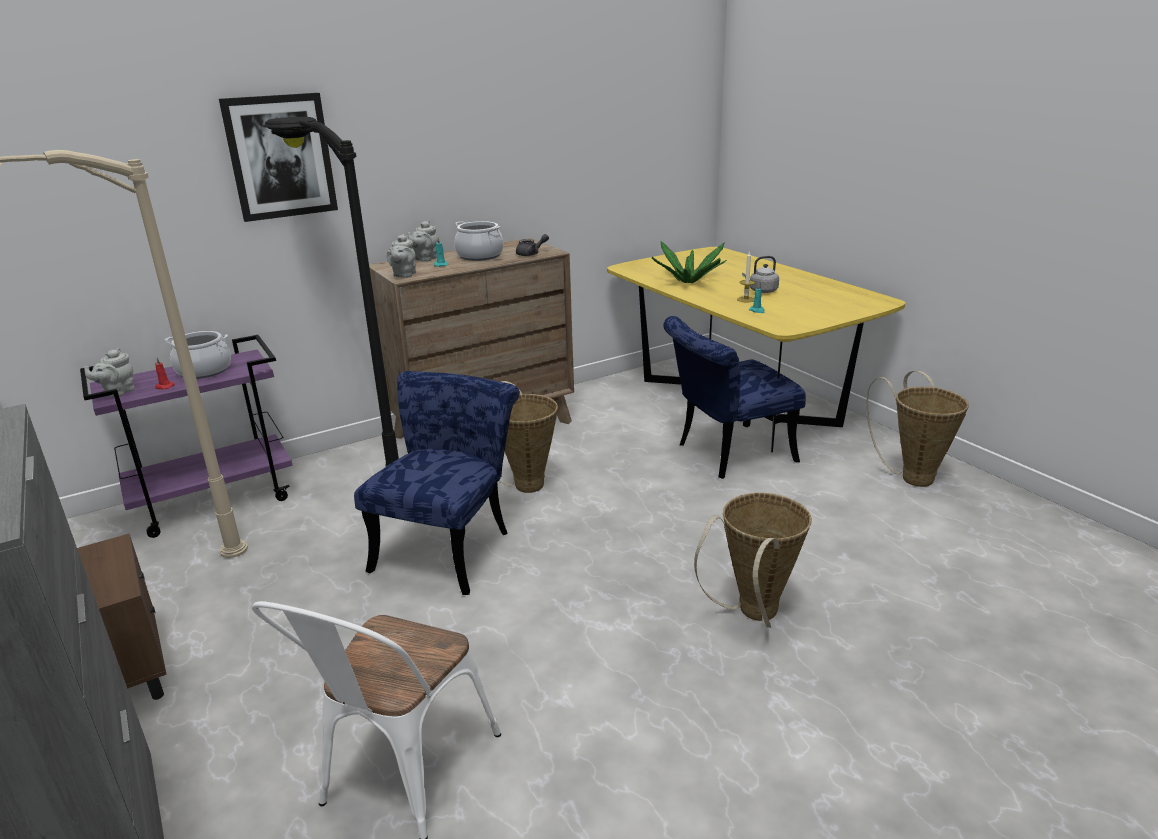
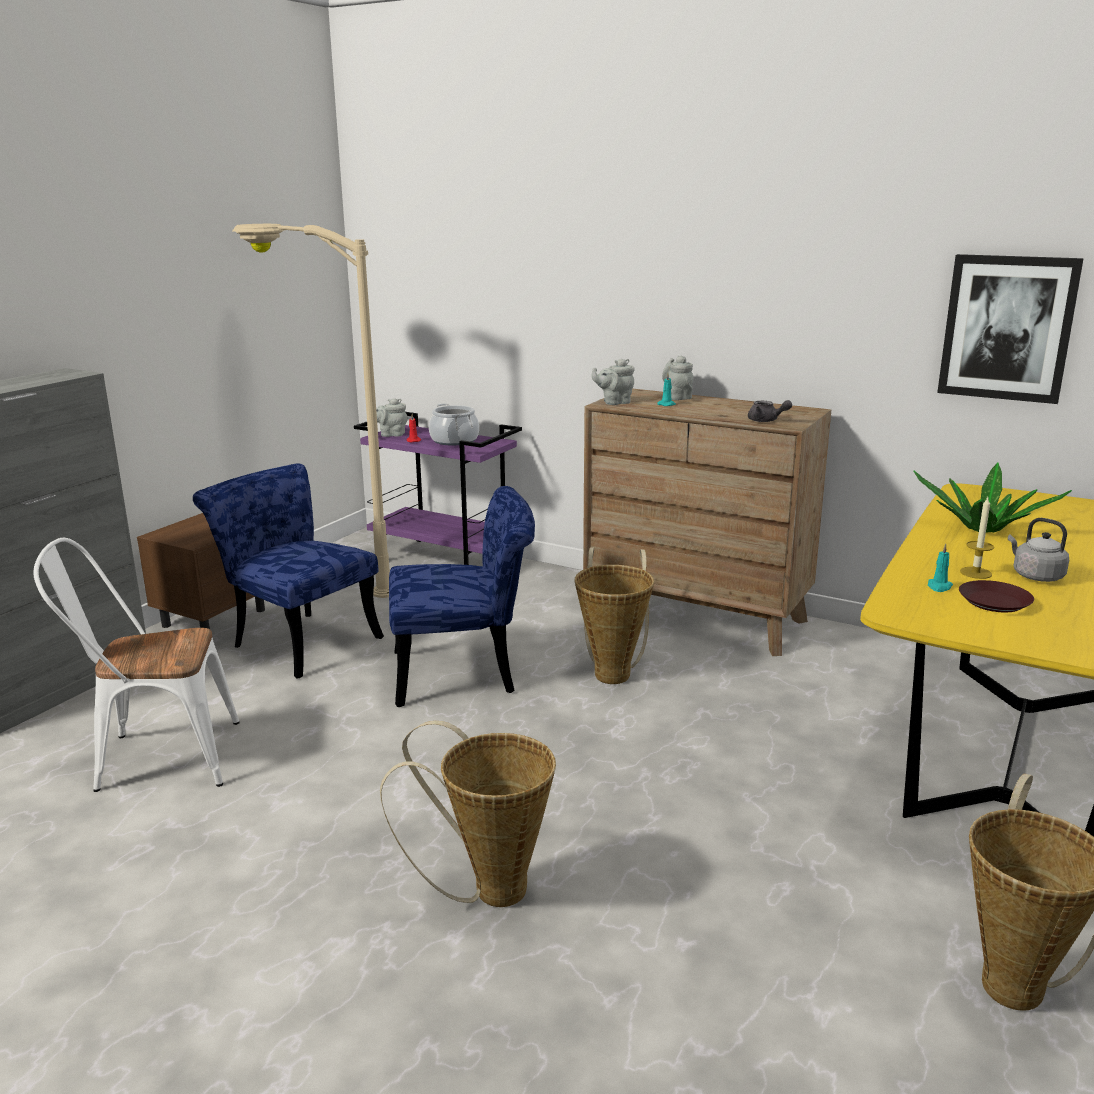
camera: 60 degrees right, 5 degrees down
picture [219,93,338,222] -> picture moved to [937,254,1084,404]
black floor lamp [263,117,399,466] -> none
grey teapot [407,220,438,262] -> grey teapot turned 75 degrees clockwise [662,356,693,400]
cooking pot [454,221,504,261] -> none
blue chair [663,316,806,479] -> blue chair moved to [193,463,384,678]
none -> brown plate [959,580,1034,612]

